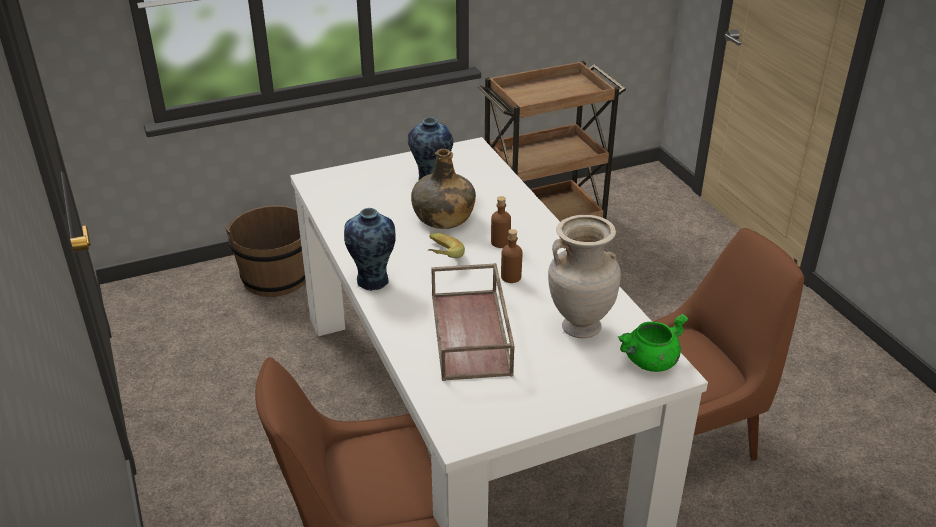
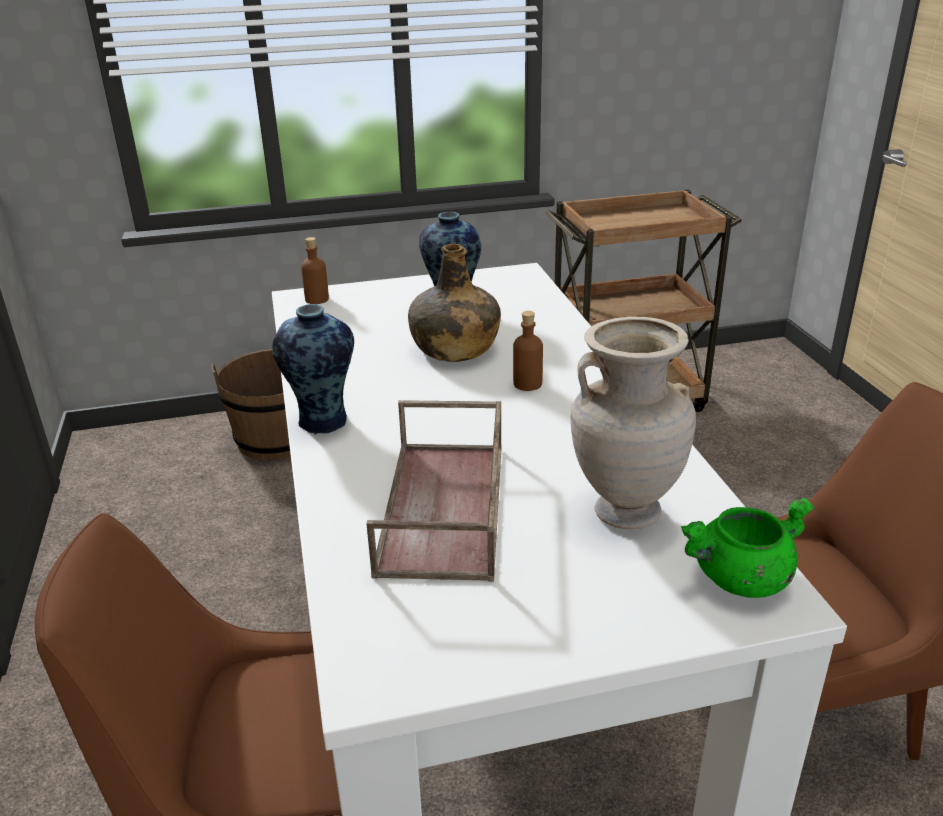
camera: 10 degrees right, 5 degrees down
banana [428,233,465,258] -> none
brown bottle [501,229,522,283] -> brown bottle moved to [301,237,329,304]

